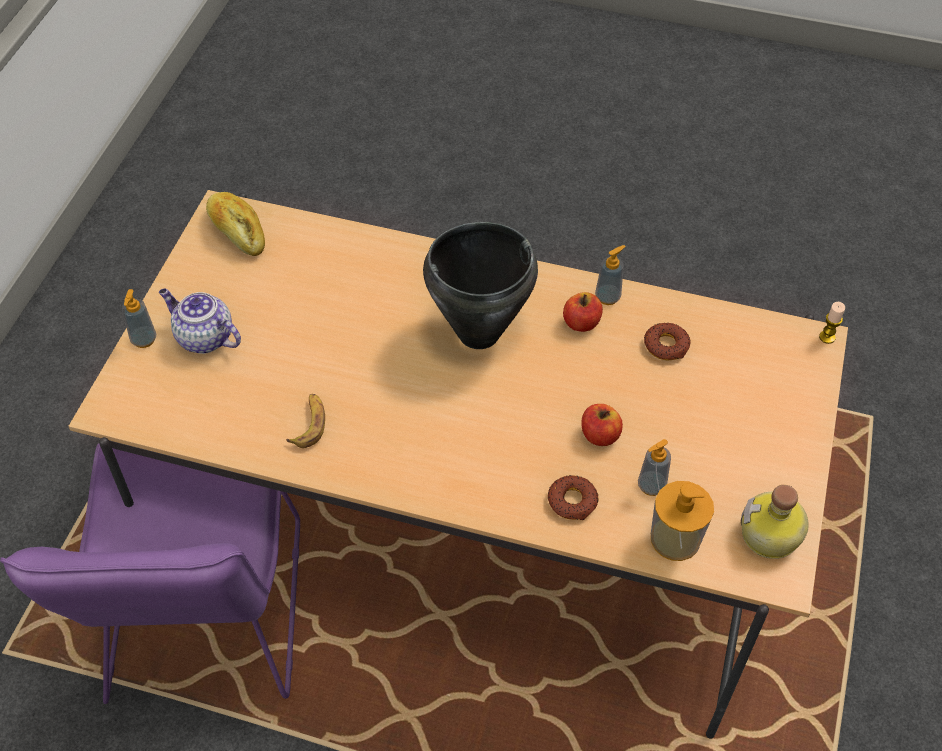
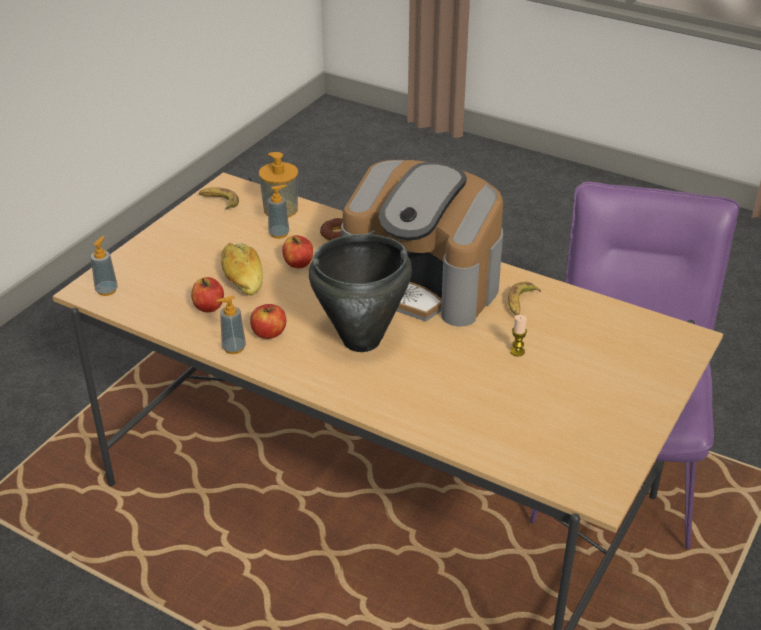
camera: 165 degrees left, 15 degrees down
soap dispenser [122,289,156,348] -> soap dispenser moved to [91,236,118,296]
teapot [159,288,241,354] -> none
bread [206,192,265,256] -> bread moved to [221,243,263,296]
donut [644,323,691,361] -> apple [191,277,224,312]
bottle [741,485,808,559] -> banana [199,187,239,210]
candle [819,302,845,344] -> candle moved to [510,315,527,357]
none -> coffee machine [341,160,503,327]

